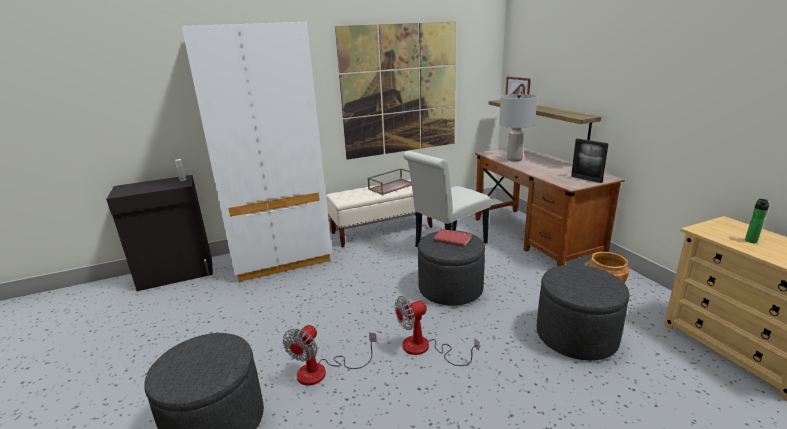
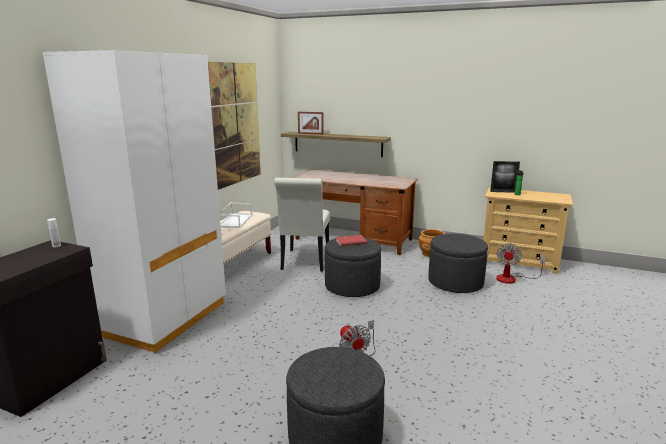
camera: 45 degrees left, 5 degrees down
brown tray [367,168,412,195] -> white tray [220,203,252,228]
fan [395,296,479,366] -> fan moved to [496,243,546,284]
grey table lamp [499,93,537,161] -> none
picture frame [571,139,609,183] -> picture frame moved to [490,161,520,193]

